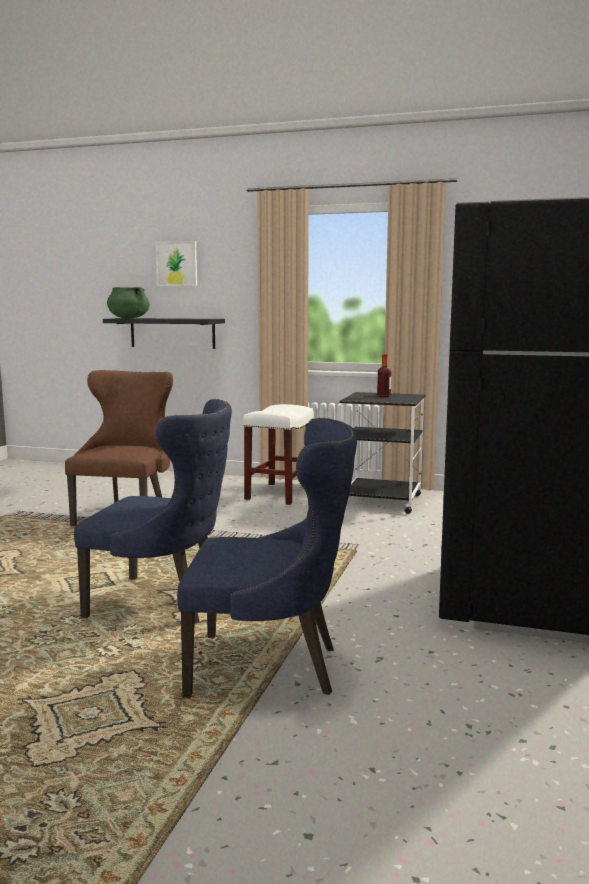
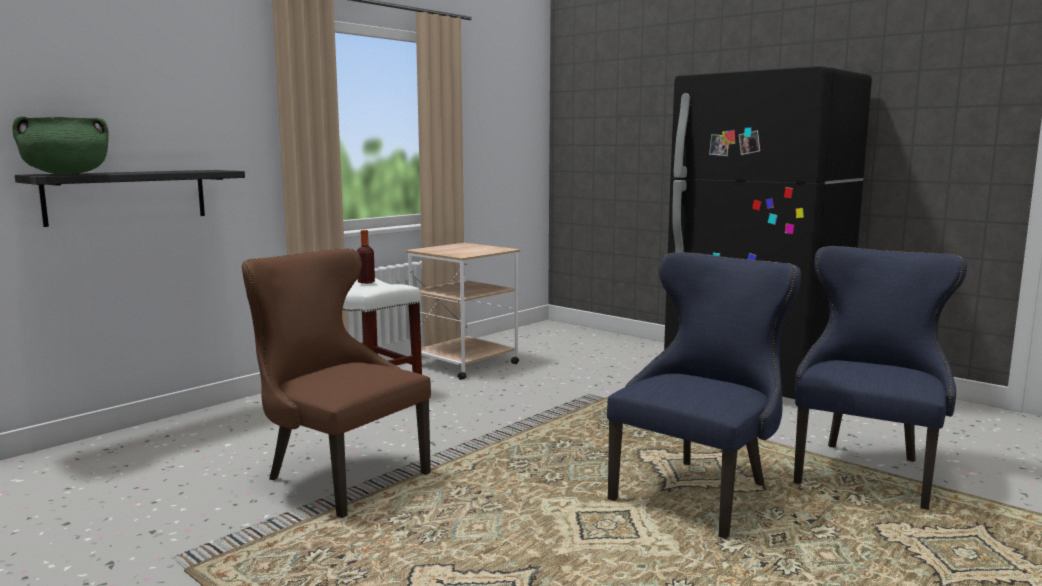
camera: 65 degrees left, 0 degrees up
picture [155,241,197,286] -> none
black cart [339,392,426,514] -> beige cart [406,243,520,380]
bottle [377,354,391,397] -> bottle moved to [357,230,375,284]

